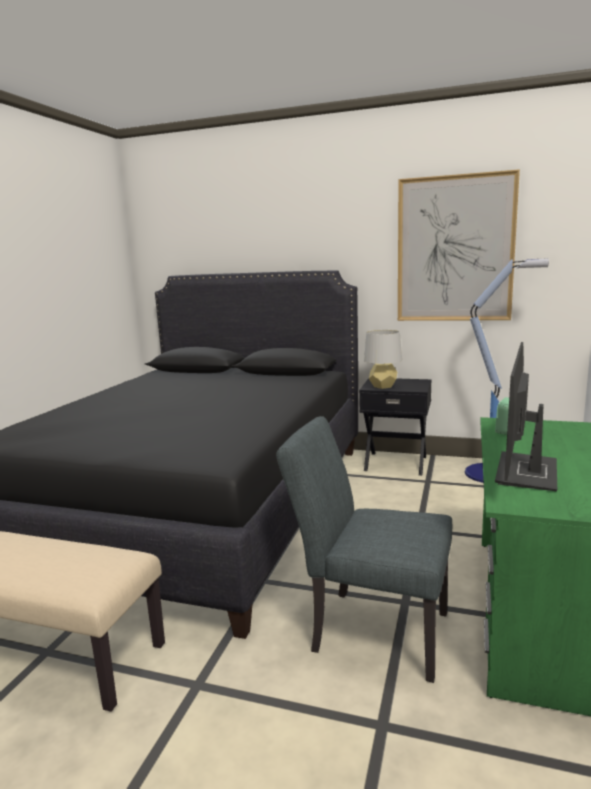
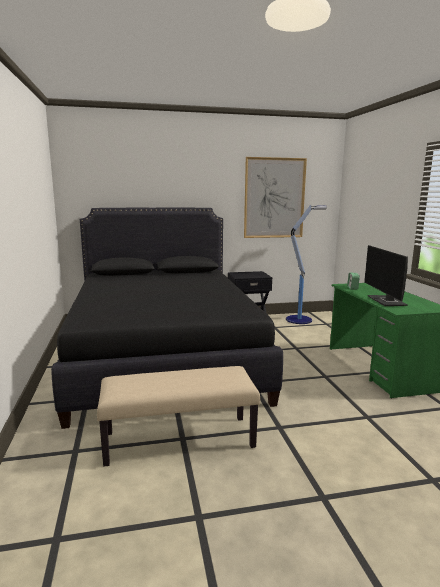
camera: 30 degrees left, 0 degrees up
grey chair [276,416,452,683] -> none
grey table lamp [364,330,402,389] -> none

